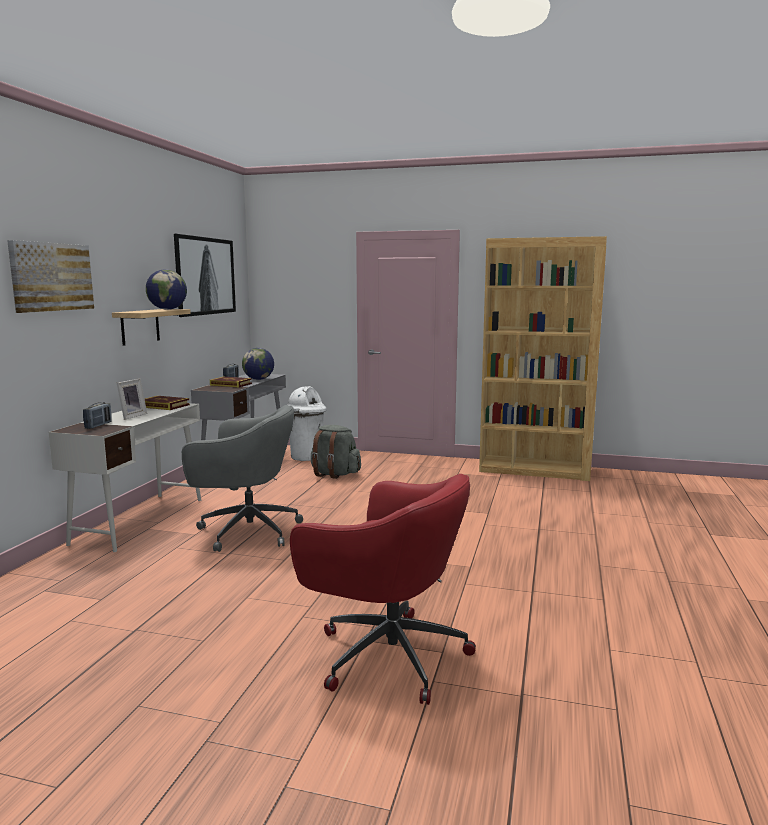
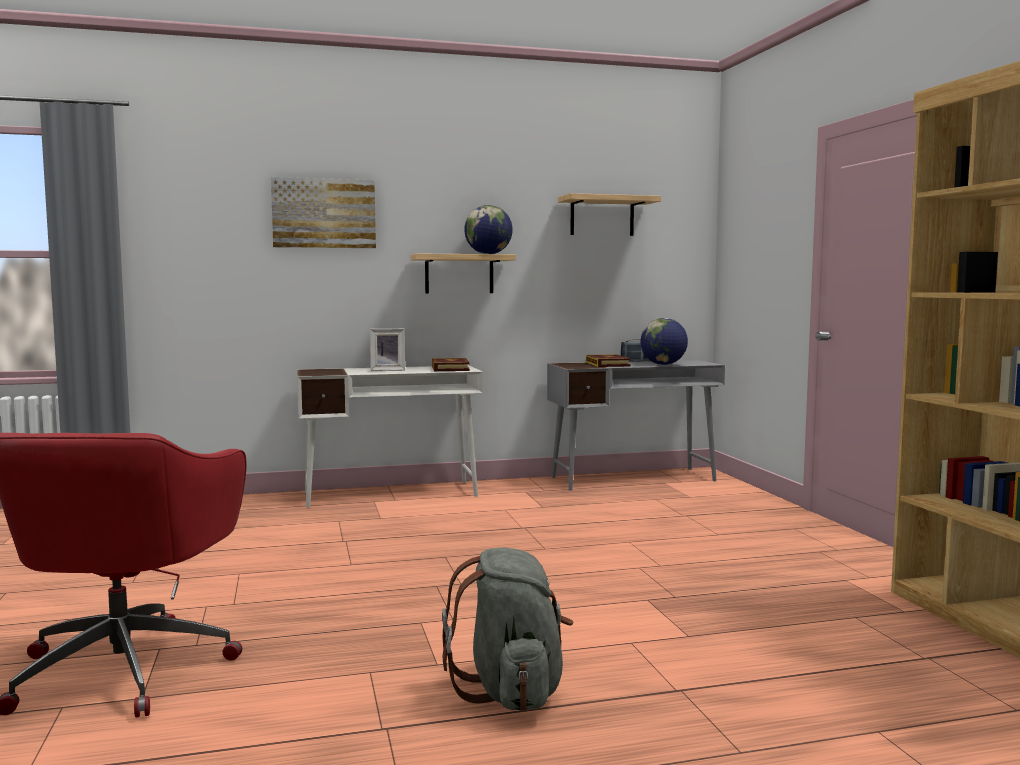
camera: 60 degrees right, 5 degrees down
radio [83,402,112,429] -> none
picture [174,234,236,317] -> shelf [558,193,661,236]
grey office chair [182,405,303,552] -> none
white trash can [288,386,327,461] -> none
grey backpack [311,425,361,479] -> grey backpack moved to [442,547,573,711]

